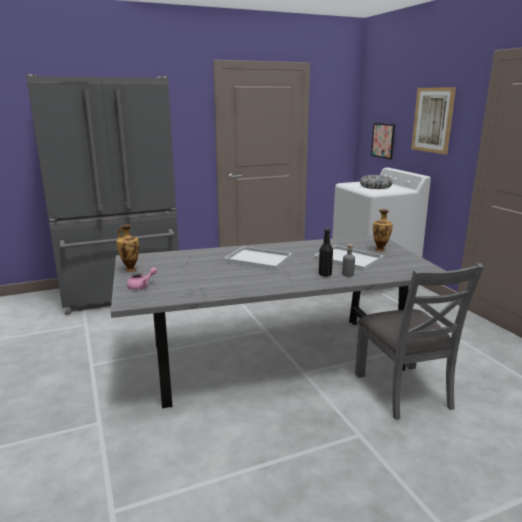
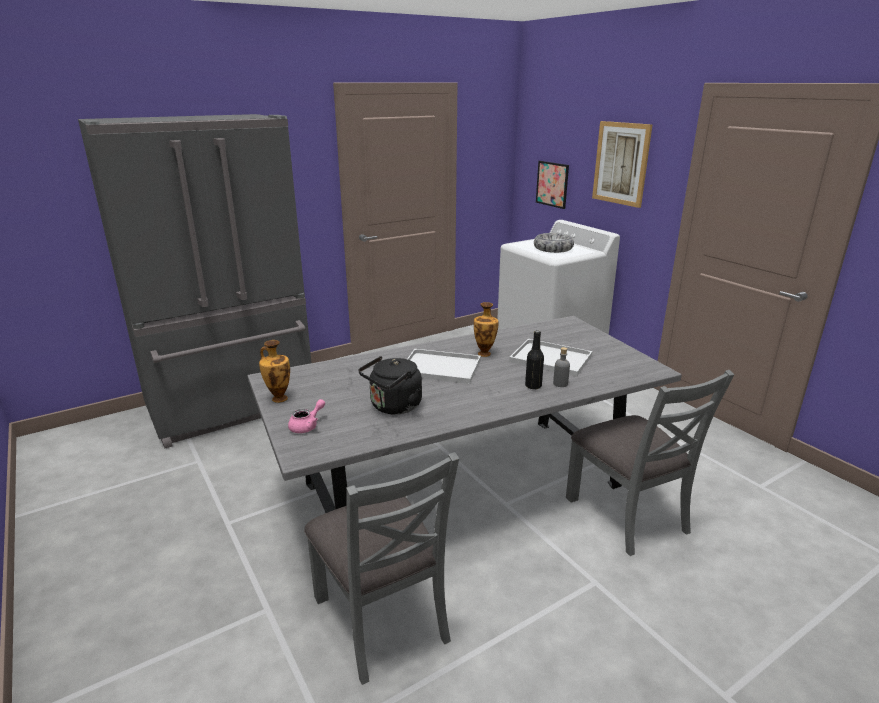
camera: 10 degrees left, 5 degrees up
vase [373,209,393,252] -> vase moved to [474,302,499,357]
none -> grey chair [304,452,459,685]
none -> black kettle [358,356,422,415]

